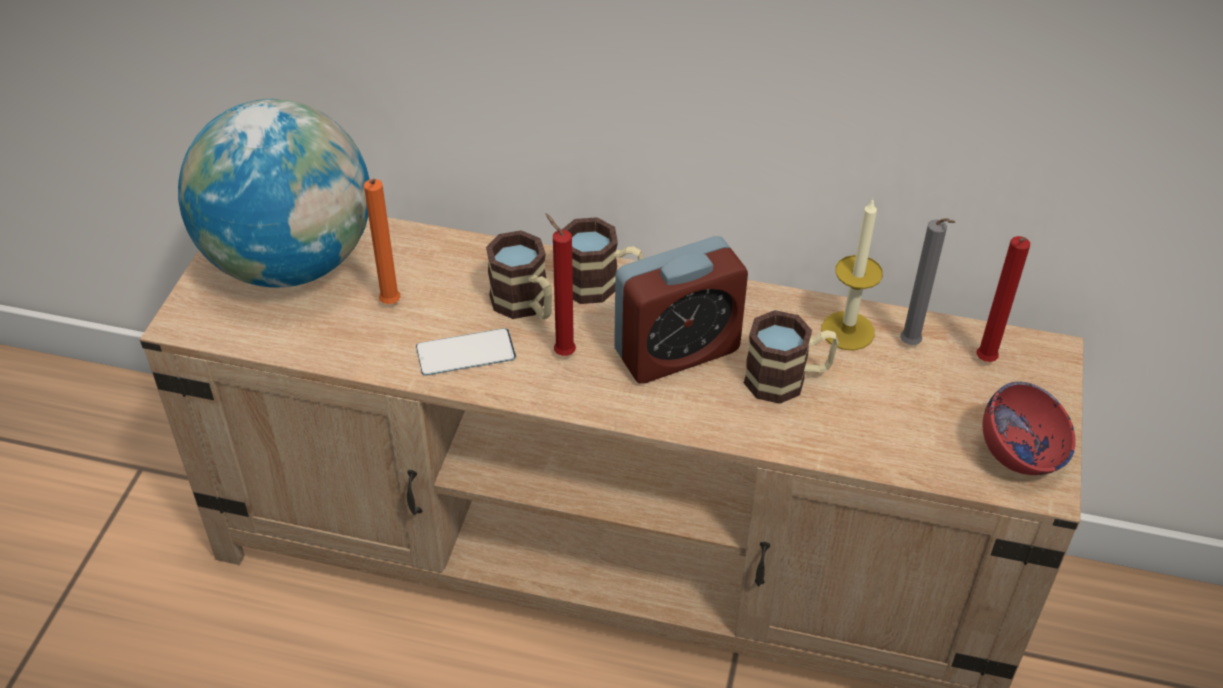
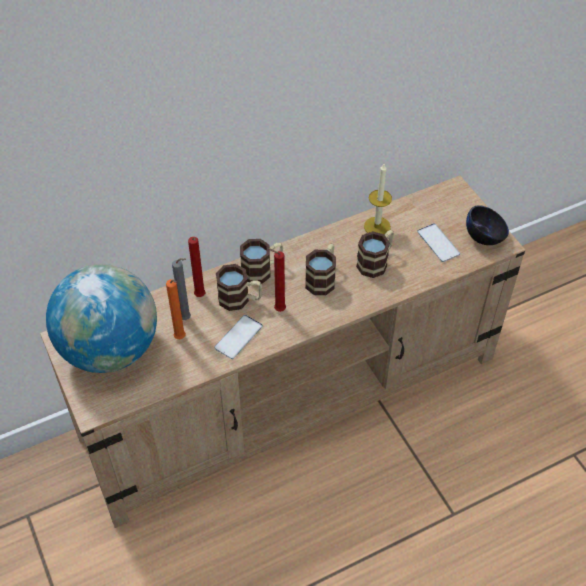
camera: 40 degrees left, 5 degrees up
alarm clock [614,236,748,384] -> mug [305,244,336,295]
grey candle [900,218,955,345] -> grey candle moved to [172,258,191,320]
red candle [976,236,1030,362] -> red candle moved to [188,237,206,297]
red bowl [983,382,1076,475] -> black bowl [466,205,509,245]
none -> phone [417,223,460,262]

